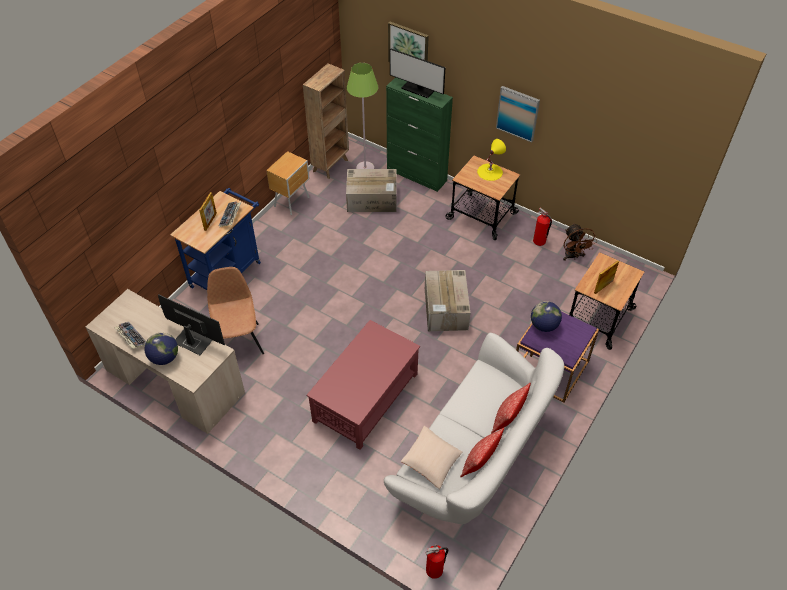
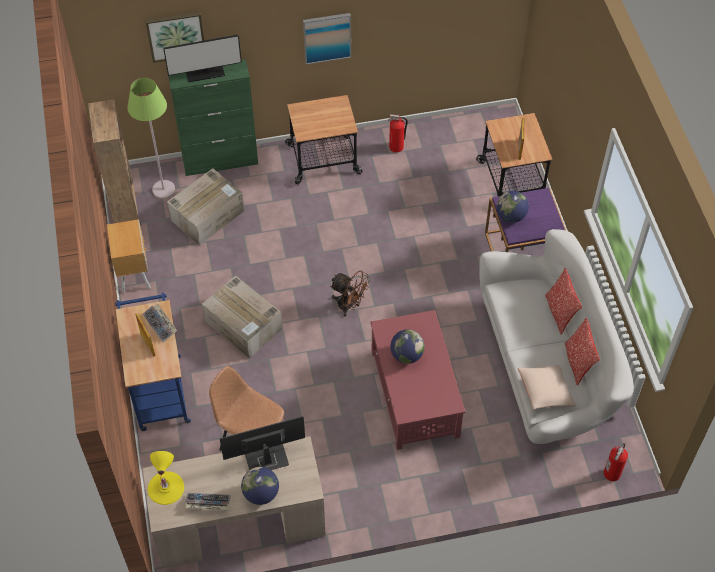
camera: 45 degrees left, 5 degrees up
cardboard box [425,270,470,331] -> cardboard box moved to [202,276,283,359]
yellow table lamp [477,139,506,181] -> yellow table lamp moved to [148,451,184,505]
brown fan [563,223,597,261] -> brown fan moved to [330,270,370,317]
none -> globe [390,329,425,364]

